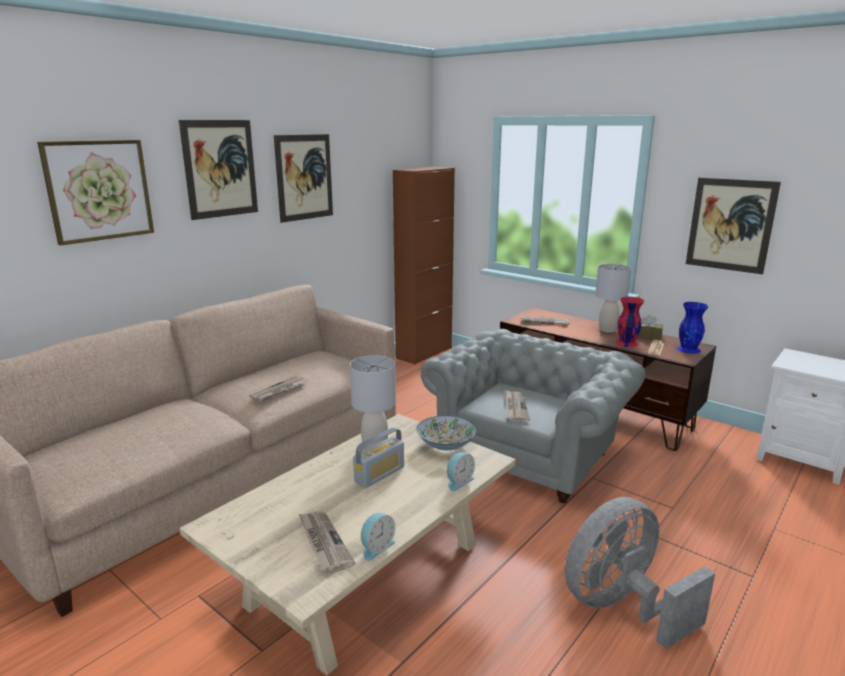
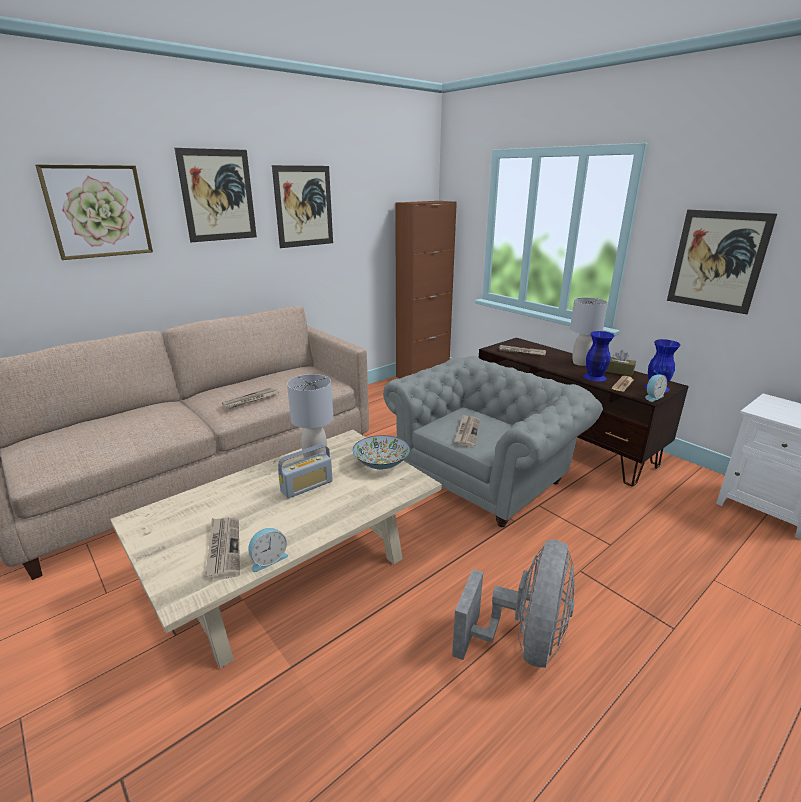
camera: 10 degrees right, 5 degrees up
alarm clock [447,452,475,491] -> alarm clock moved to [645,374,667,402]
grey fan [564,497,715,649] -> grey fan turned 135 degrees clockwise [452,540,575,668]
red vase [616,297,644,347] -> blue vase [583,331,614,382]

